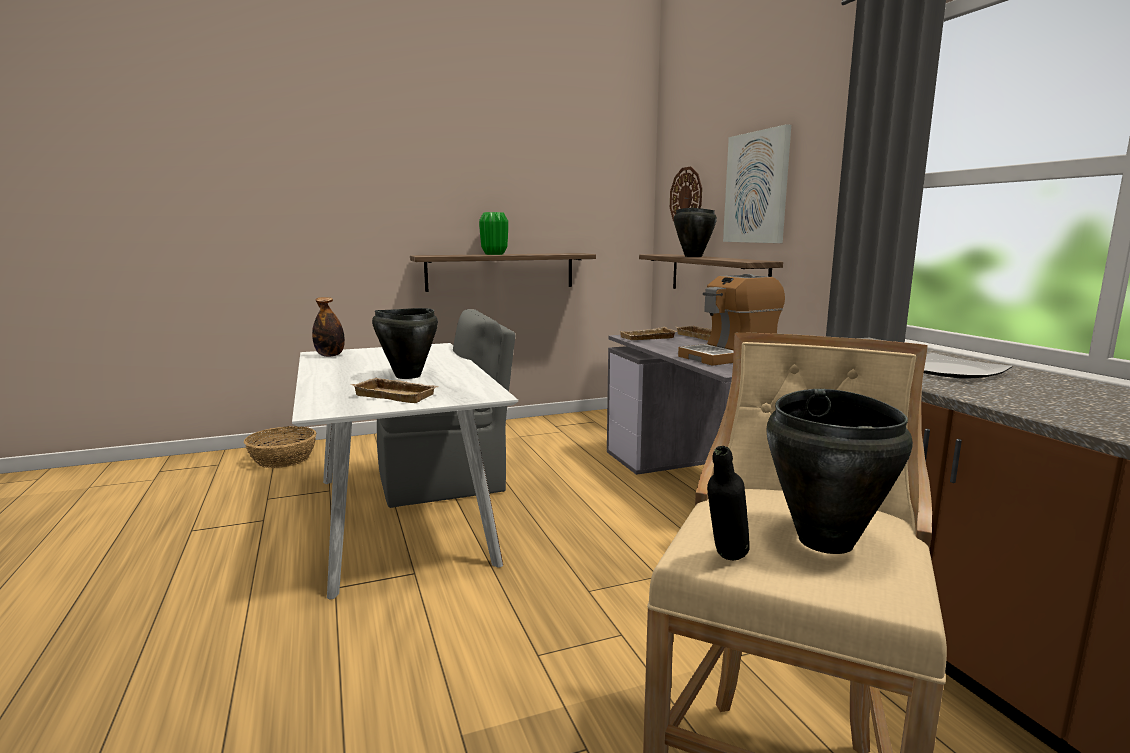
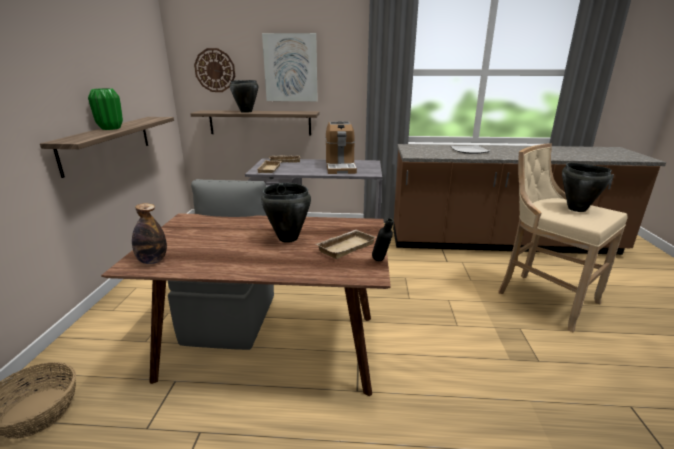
camera: 65 degrees left, 10 degrees up
white dining table [292,343,518,599] -> brown dining table [101,213,391,396]
black bottle [707,446,749,560] -> black bottle moved to [372,218,393,261]

